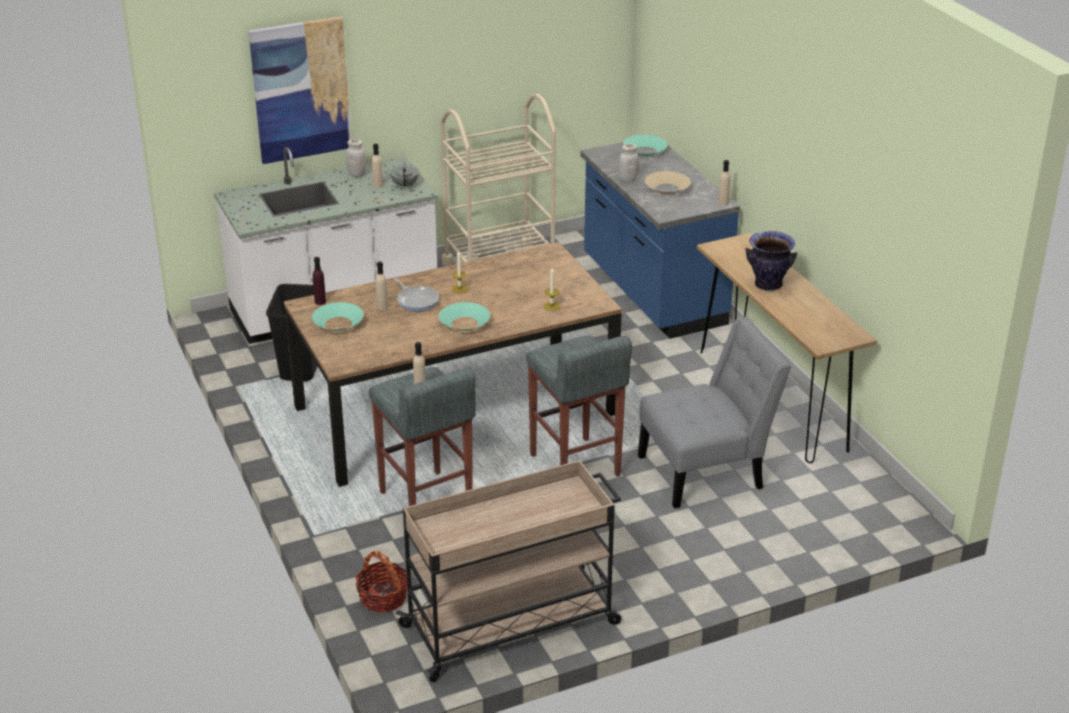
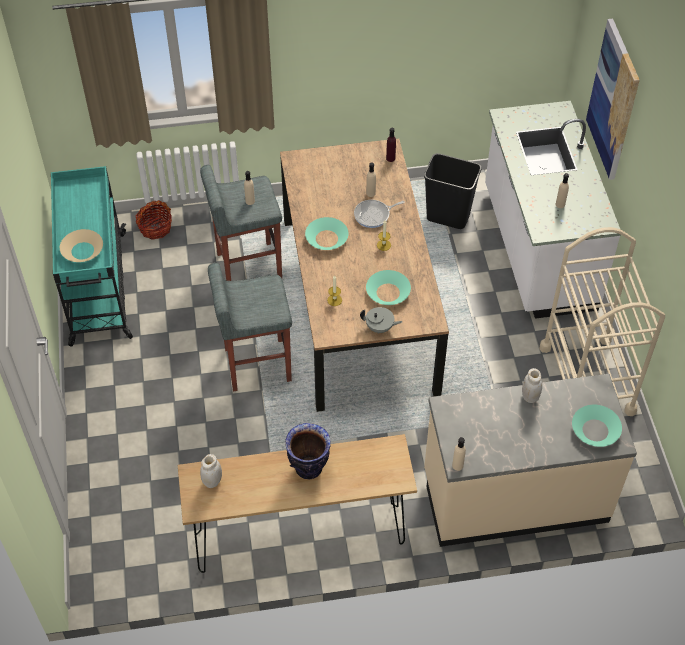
camera: 105 degrees right, 20 degrees up
turquoise bowl [312,302,364,331] -> turquoise bowl moved to [366,270,411,305]
white jar [346,139,366,177] -> white jar moved to [200,454,222,488]
grey teapot [390,162,419,189] -> grey teapot moved to [360,307,402,334]
beige cart [396,460,621,682] -> turquoise cart [51,166,133,347]
blue counter [580,142,740,339] -> beige counter [424,374,637,547]
grey chair [638,317,791,508] -> none
beige bowl [645,171,691,195] -> beige bowl moved to [60,229,103,262]

